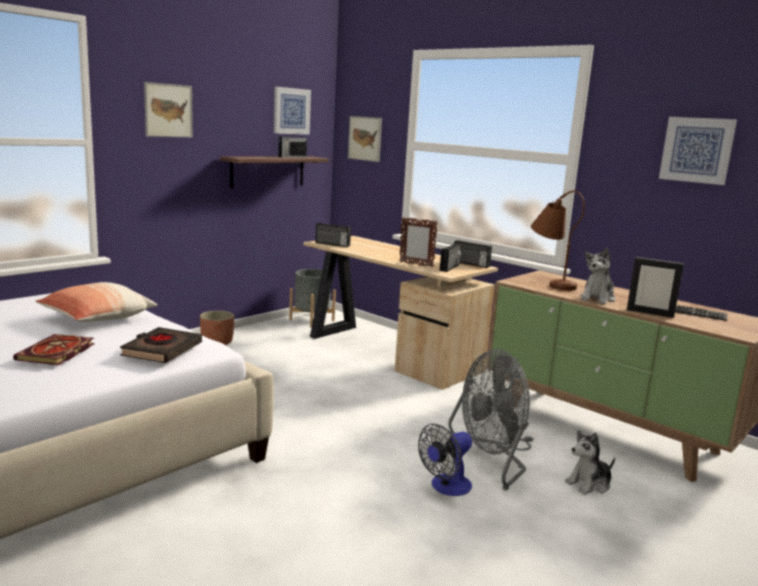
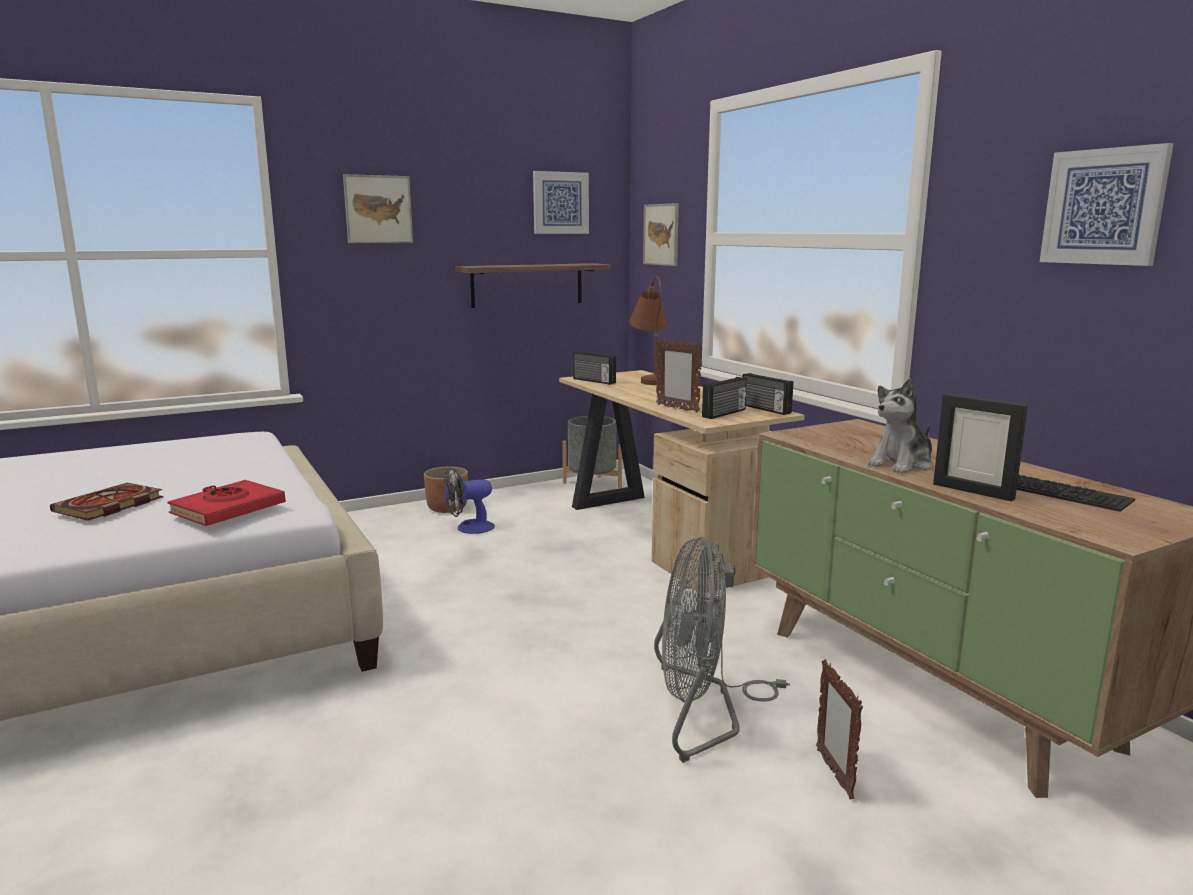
camera: 20 degrees right, 0 degrees up
pillow [36,282,157,322] -> none
black book [120,327,202,363] -> red book [167,480,286,526]
radio [278,132,307,158] -> none
fan [418,424,472,496] -> fan moved to [444,467,495,534]
brown table lamp [531,191,585,291] -> brown table lamp moved to [629,276,667,385]
plush toy [565,430,615,495] -> picture frame [816,659,863,799]

